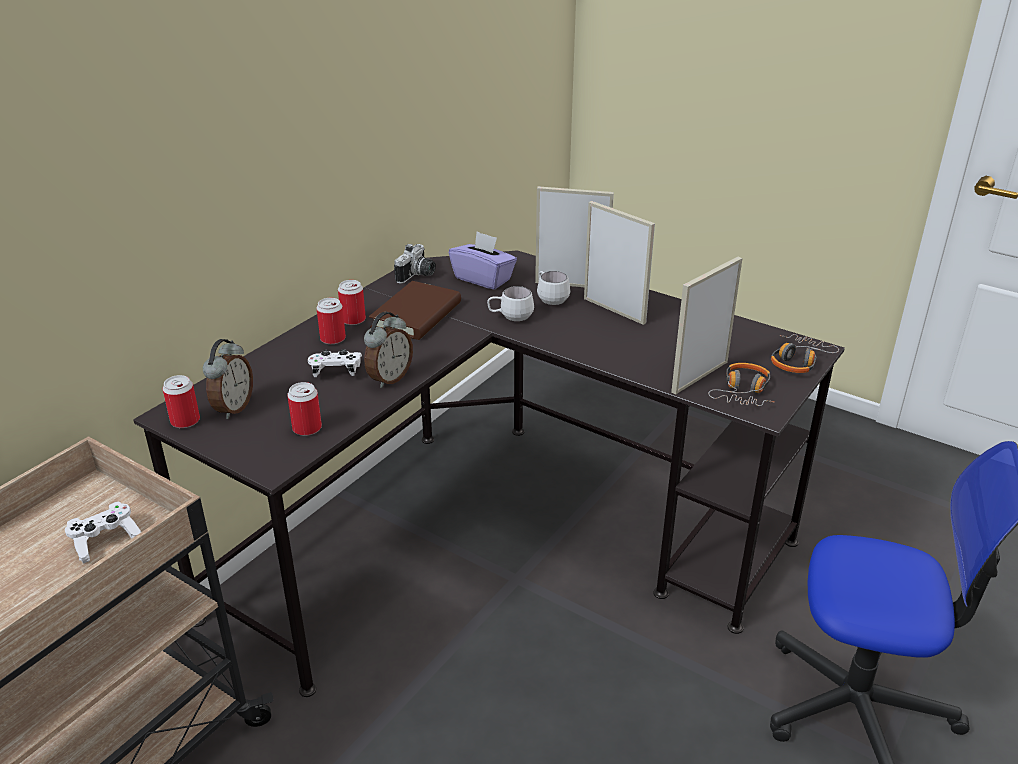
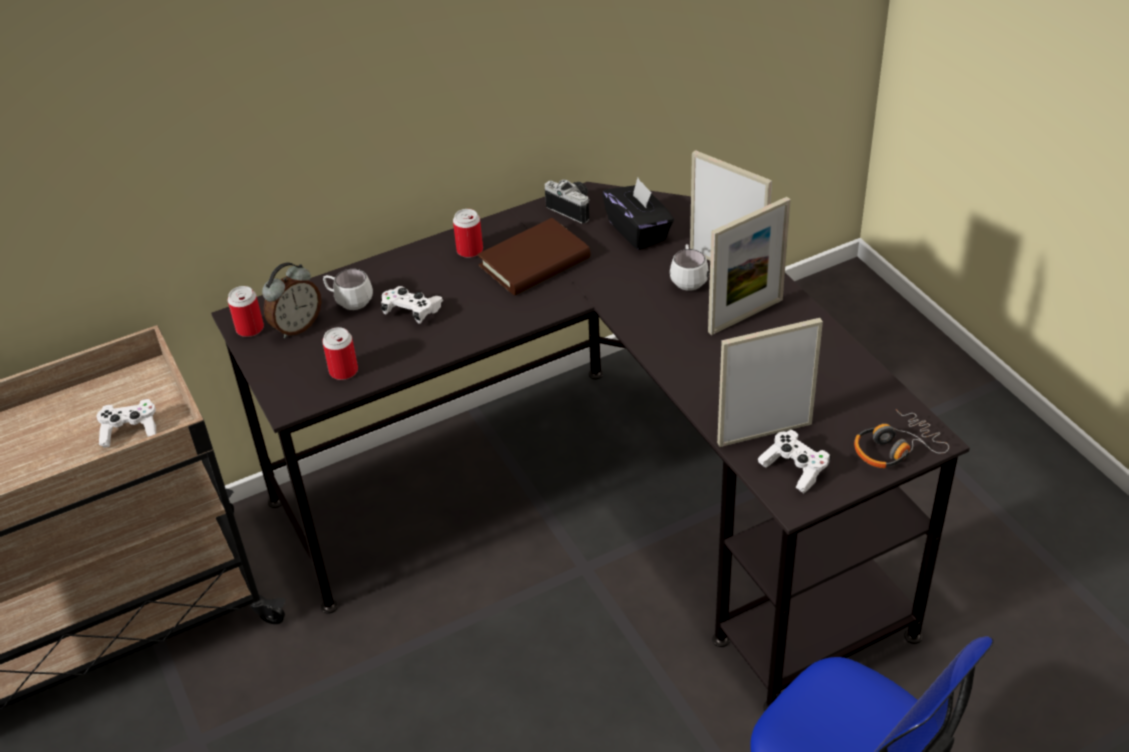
camera: 30 degrees right, 10 degrees up
can [316,298,346,344] -> none
alarm clock [364,312,413,388] -> none
camera [394,244,436,284] -> camera turned 105 degrees counterclockwise [545,179,590,224]
purple tissue box [449,231,517,290] -> black tissue box [602,178,674,250]
white mug [487,286,534,321] -> white mug moved to [323,269,373,310]
picture frame [584,201,655,325] -> picture frame turned 75 degrees clockwise [708,197,791,335]
headphones [708,363,775,406] -> white game controller [758,430,831,493]

